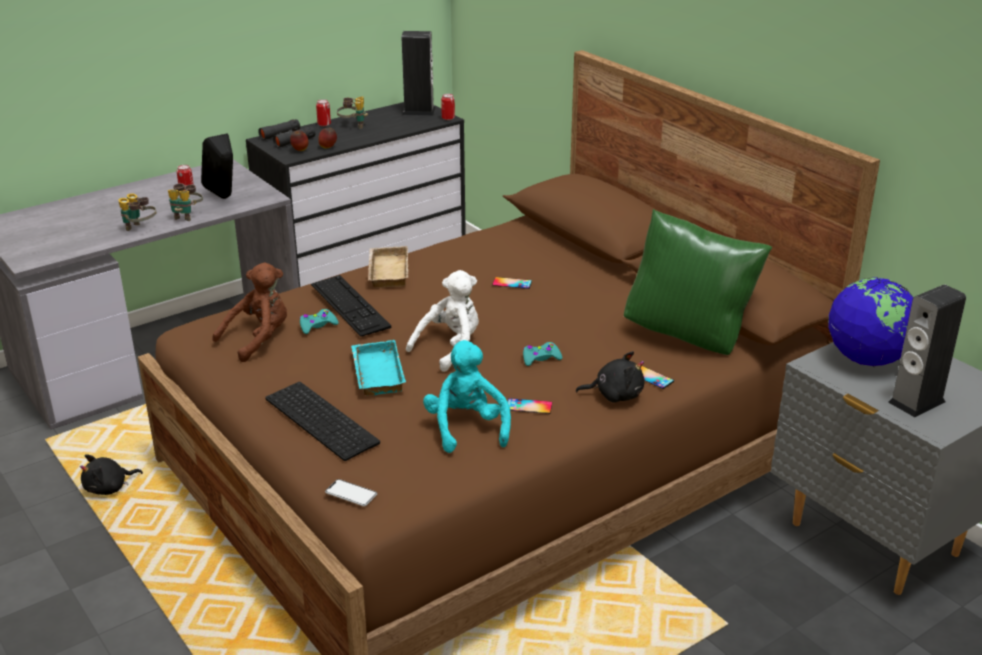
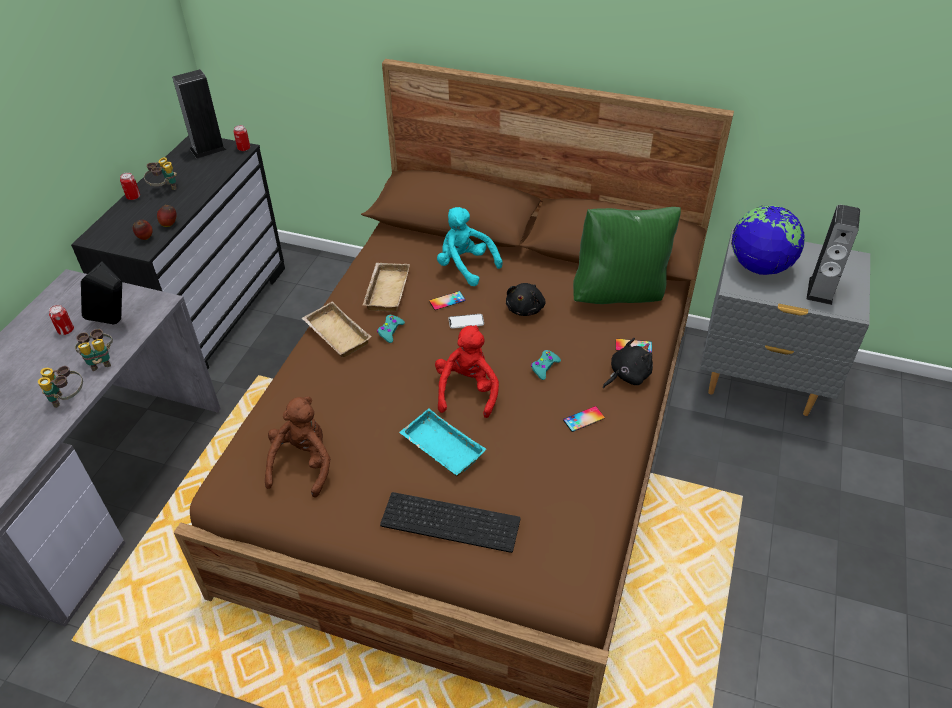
camera: 35 degrees left, 15 degrees up
black plush toy [80,454,143,495] -> black plush toy moved to [506,283,546,316]
black binoculars [258,119,315,148] -> none
turquoise game controller [300,309,338,334] -> turquoise game controller moved to [377,315,405,343]
keyboard [311,275,391,337] -> none
phone [325,479,377,506] -> phone moved to [448,314,484,329]
white plush toy [406,270,479,372] -> red plush toy [435,325,499,418]
turquoise plush toy [423,340,511,453] -> turquoise plush toy moved to [437,207,503,286]
none -> beige tray [363,263,410,312]

